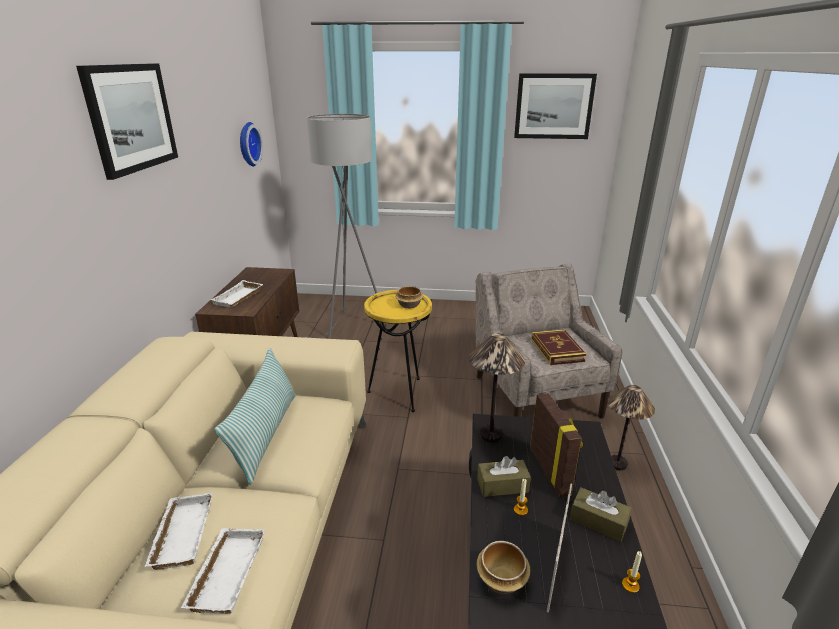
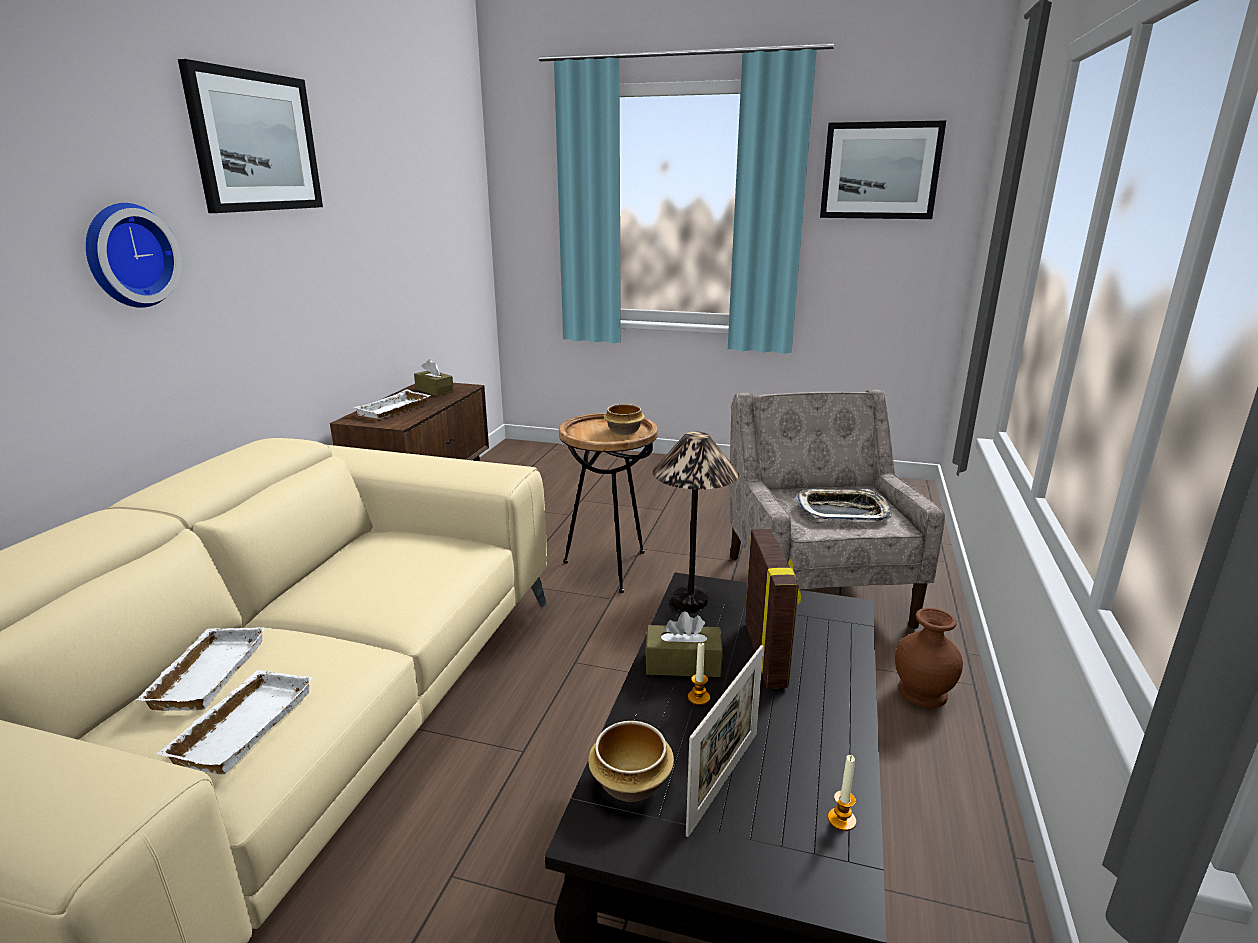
camera: 10 degrees right, 5 degrees down
pillow [214,348,296,485] -> none
wall clock [240,122,263,166] -> wall clock moved to [86,203,181,308]
grey floor lamp [304,114,388,339] -> none
yellow side table [364,290,432,412] -> brown side table [559,413,658,593]
book [531,329,586,365] -> tray [795,489,892,521]
brown tissue box [570,487,631,542] -> brown tissue box moved to [414,359,454,396]
table lamp [607,385,655,470] -> brown vase [895,608,963,708]

